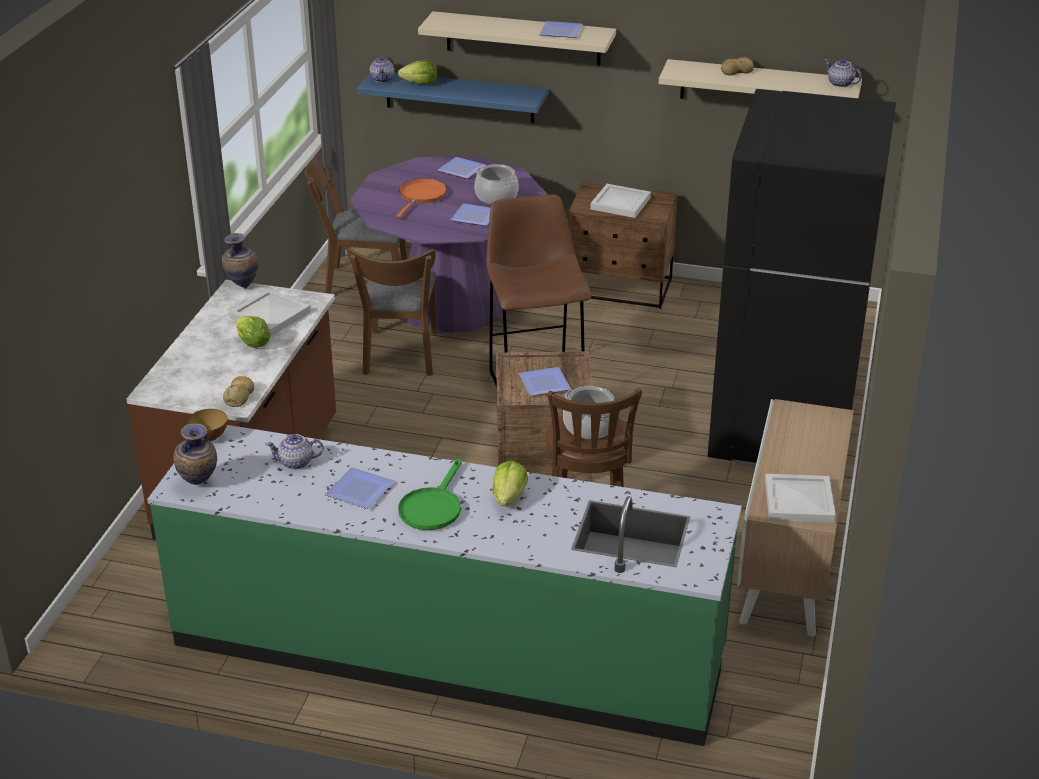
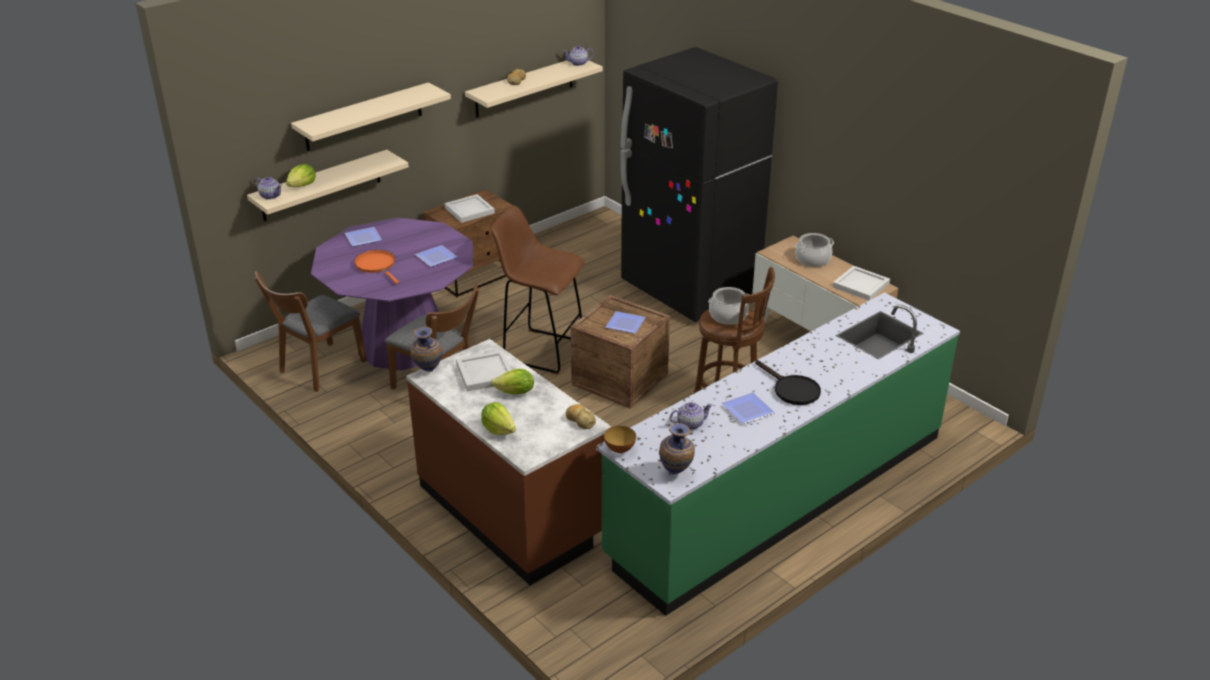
camera: 55 degrees left, 0 degrees up
teapot [266,434,324,469] -> teapot turned 135 degrees counterclockwise [670,402,713,430]
blue shelf [357,72,548,123] -> beige shelf [247,150,409,221]
green frying pan [398,459,461,530] -> black frying pan [755,360,821,405]
cooking pot [475,164,519,204] -> cooking pot moved to [795,233,834,267]
lettuce [492,461,528,506] -> lettuce moved to [481,402,516,435]
plate [539,21,583,38] -> none

